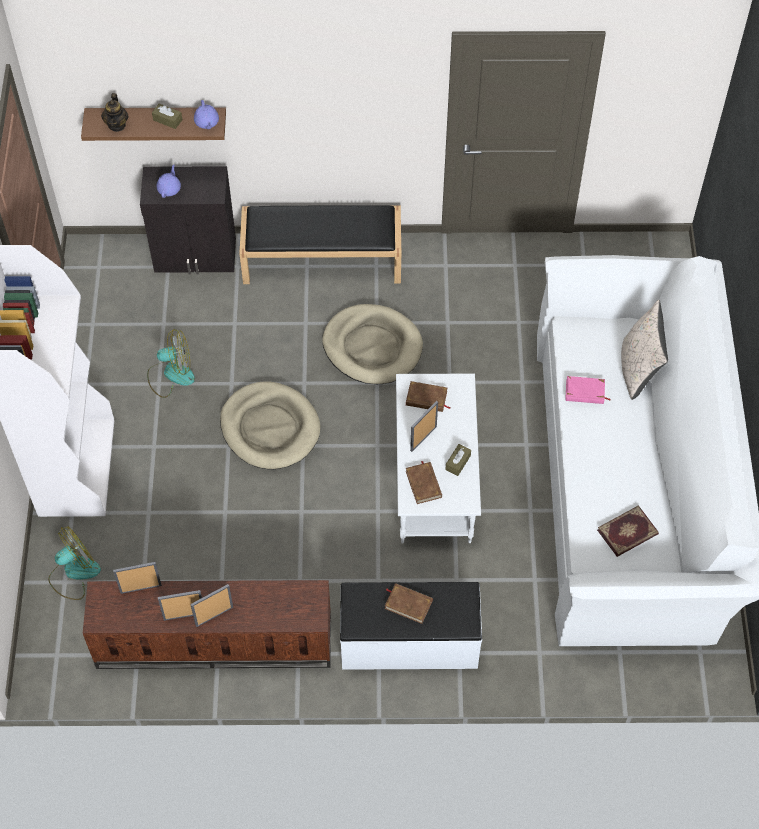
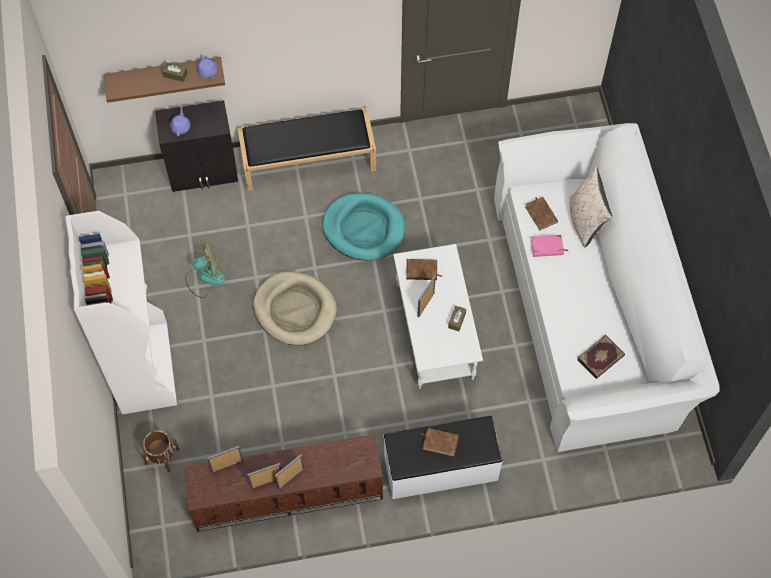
camera: 10 degrees left, 5 degrees up
fan [48,526,101,600] -> brown planter [141,430,179,472]
teapot [101,93,129,132] -> none
beige dog bed [322,304,423,384] -> turquoise dog bed [322,193,405,261]
brown book [406,461,442,504] -> brown book moved to [525,197,558,230]

